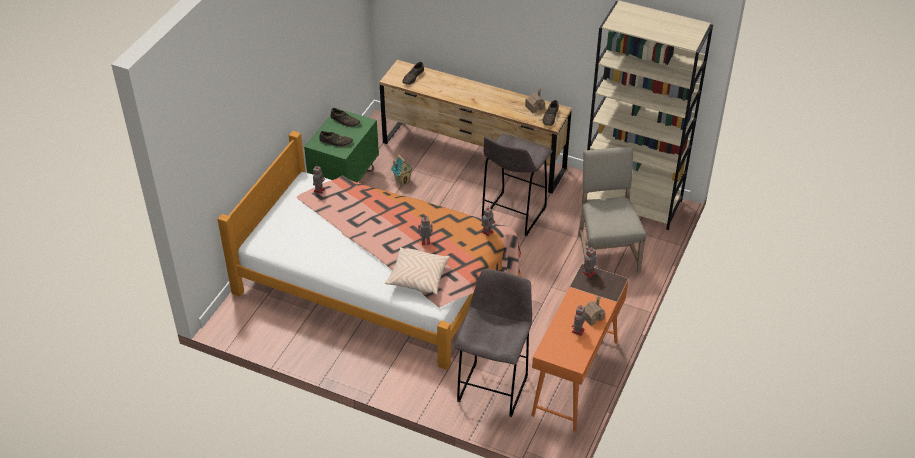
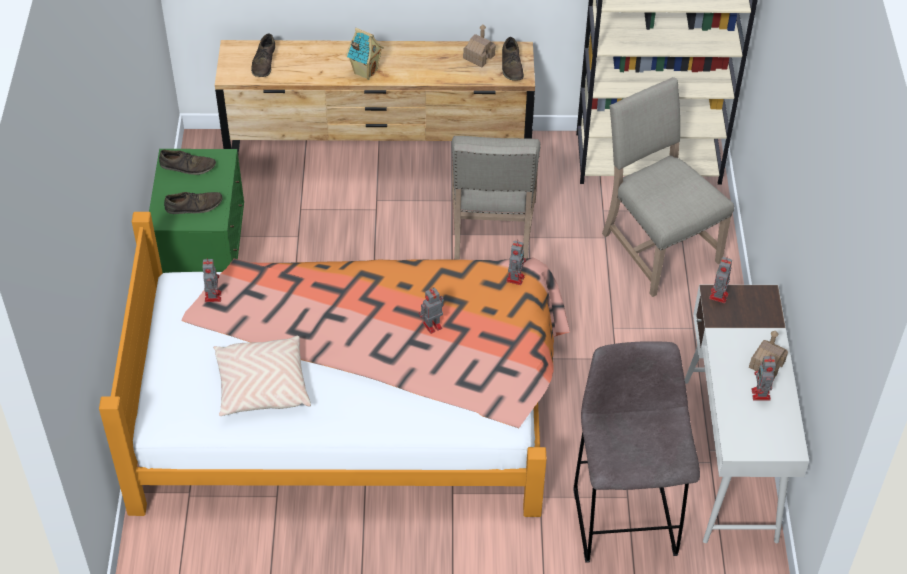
camera: 25 degrees left, 5 degrees up
beige pillow [385,247,449,295] -> beige pillow moved to [213,336,311,416]
toy house [391,154,413,186] -> toy house moved to [346,28,384,80]
grey stool [482,134,553,236] -> beige chair [452,136,541,260]
orange desk [531,264,629,432] -> white desk [685,285,809,543]

